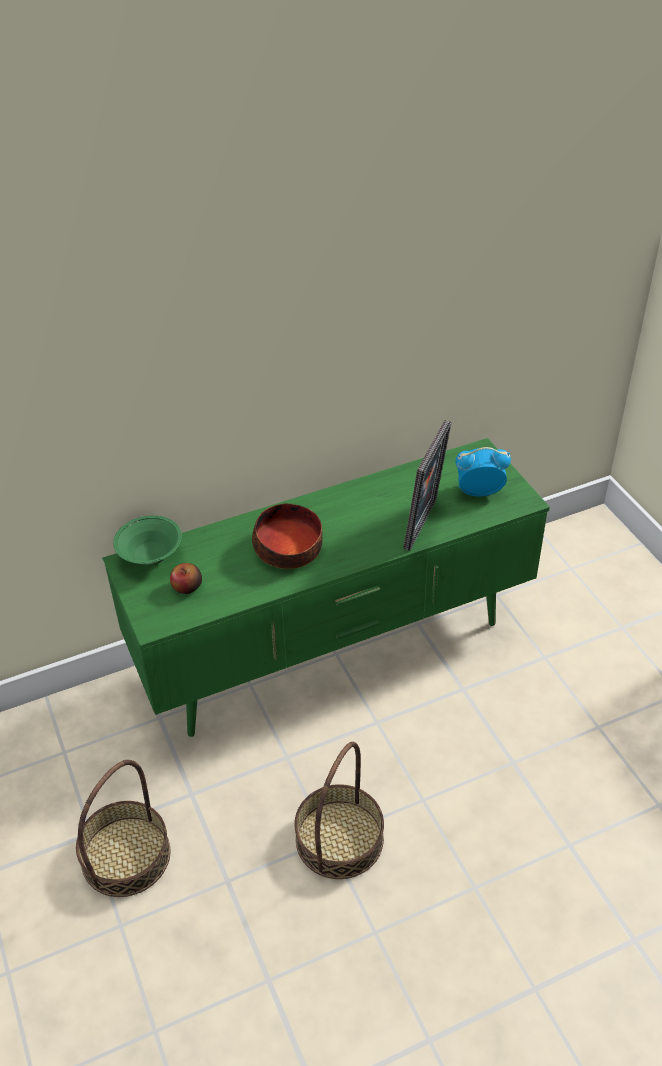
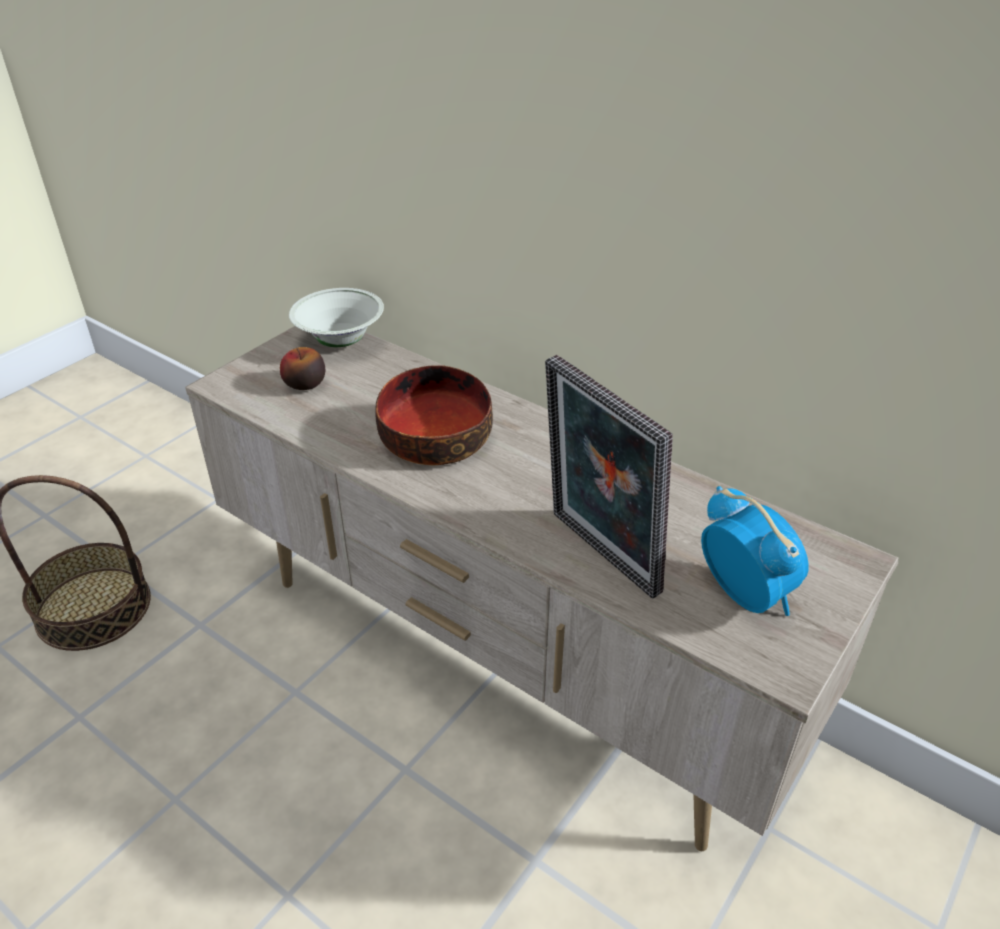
camera: 60 degrees right, 5 degrees down
green tv stand [102,438,550,737] -> beige tv stand [185,326,898,851]
green bowl [113,515,182,566] -> white bowl [289,288,384,347]
basket [294,742,384,879] -> none
picture frame [403,420,452,551] -> picture frame turned 60 degrees clockwise [545,355,673,599]

